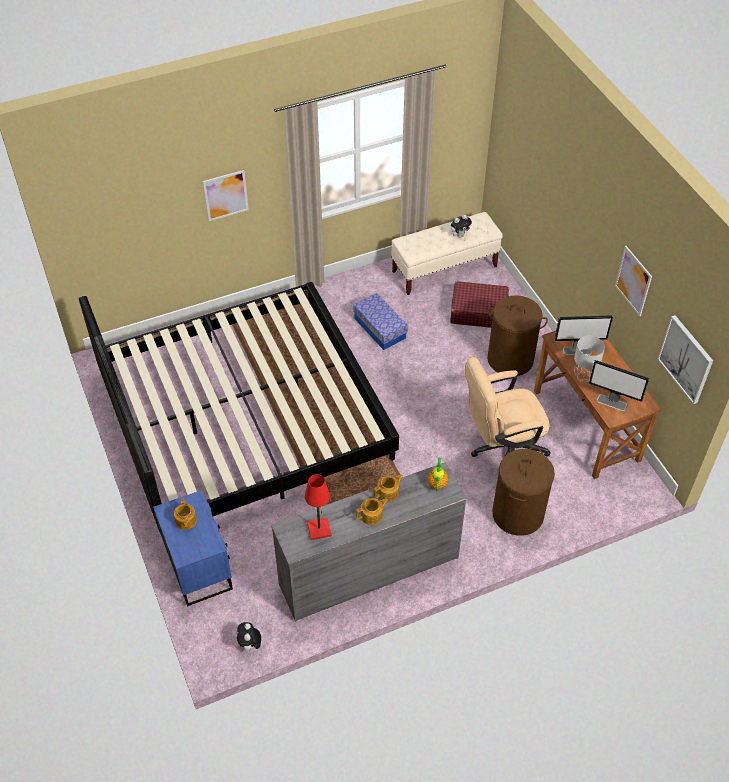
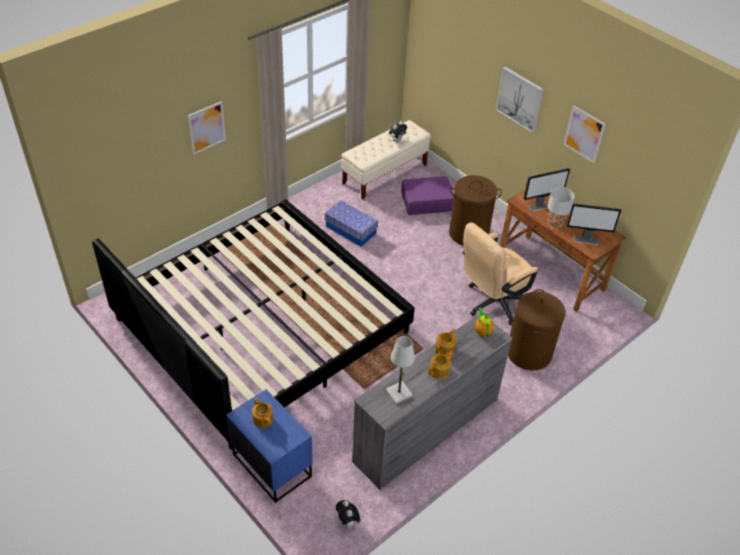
camera: 20 degrees left, 5 degrees down
red table lamp [305,474,332,540] -> white table lamp [386,336,415,404]
red suitcase [450,281,509,328] -> purple suitcase [401,176,454,215]
picture [658,315,713,404] -> picture moved to [496,67,544,133]

